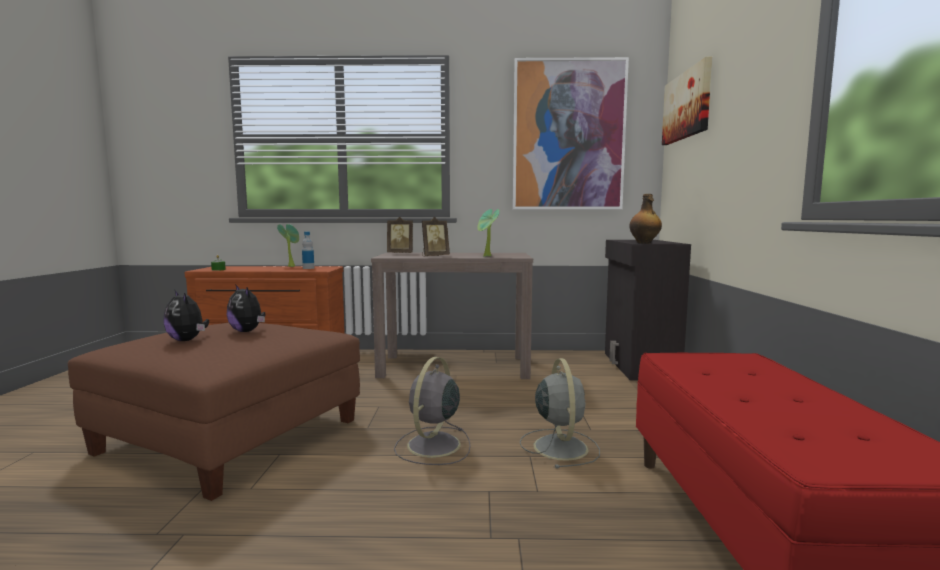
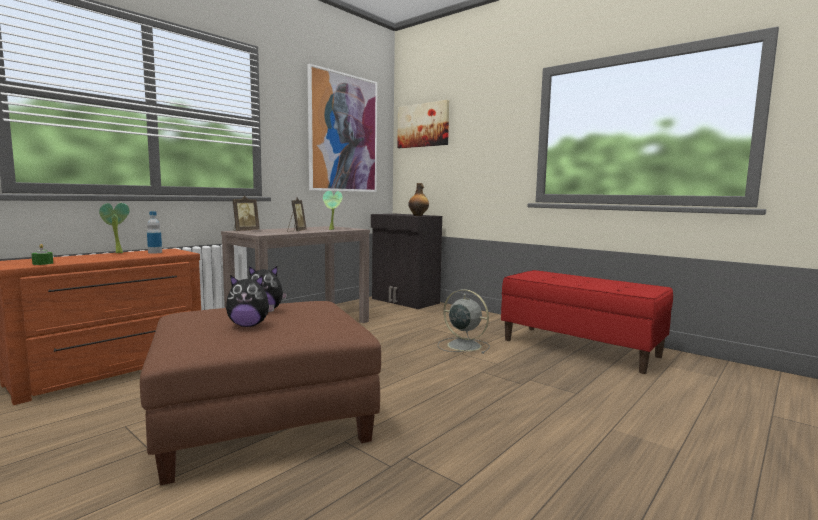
camera: 50 degrees left, 0 degrees up
grey fan [394,357,470,465] -> none

